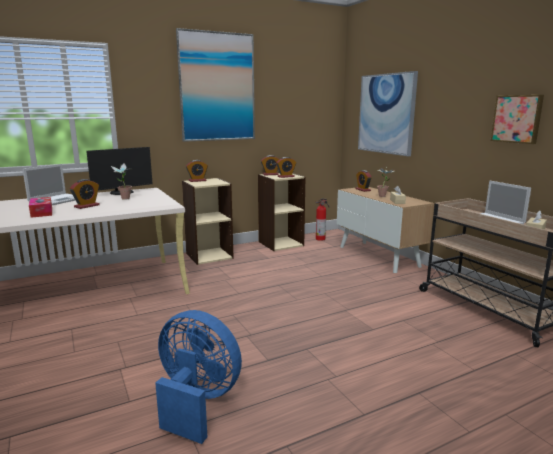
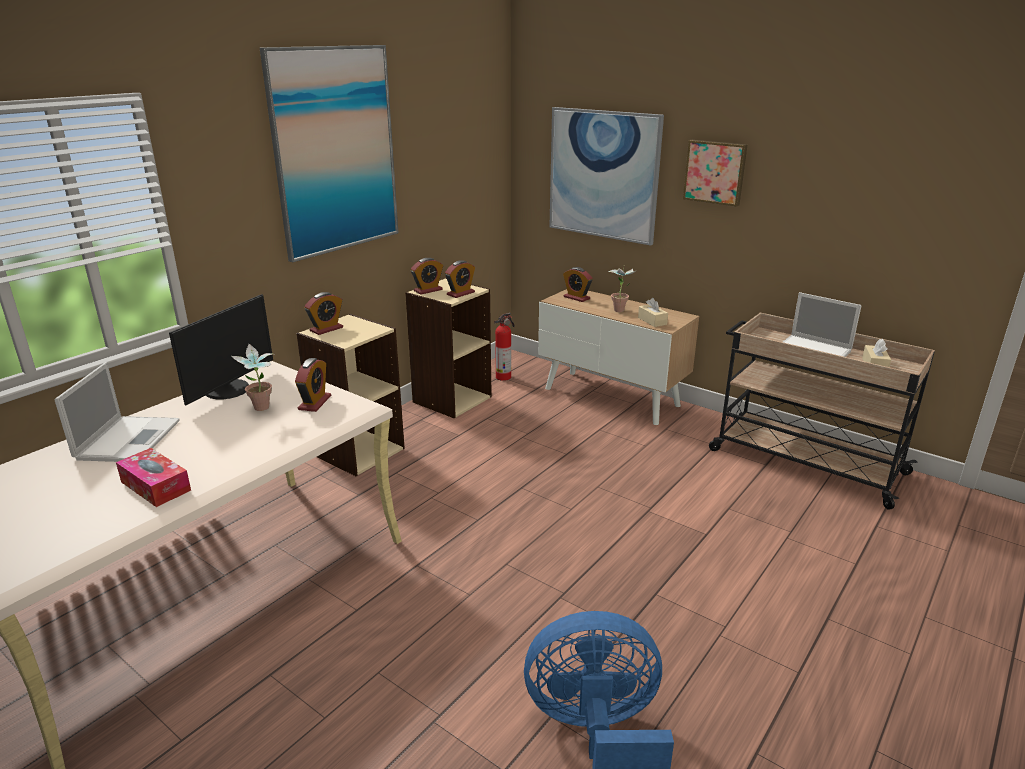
camera: 25 degrees left, 10 degrees up
alarm clock [70,179,100,209] -> alarm clock moved to [295,358,331,412]
picture [491,95,544,144] -> picture moved to [683,140,747,207]

